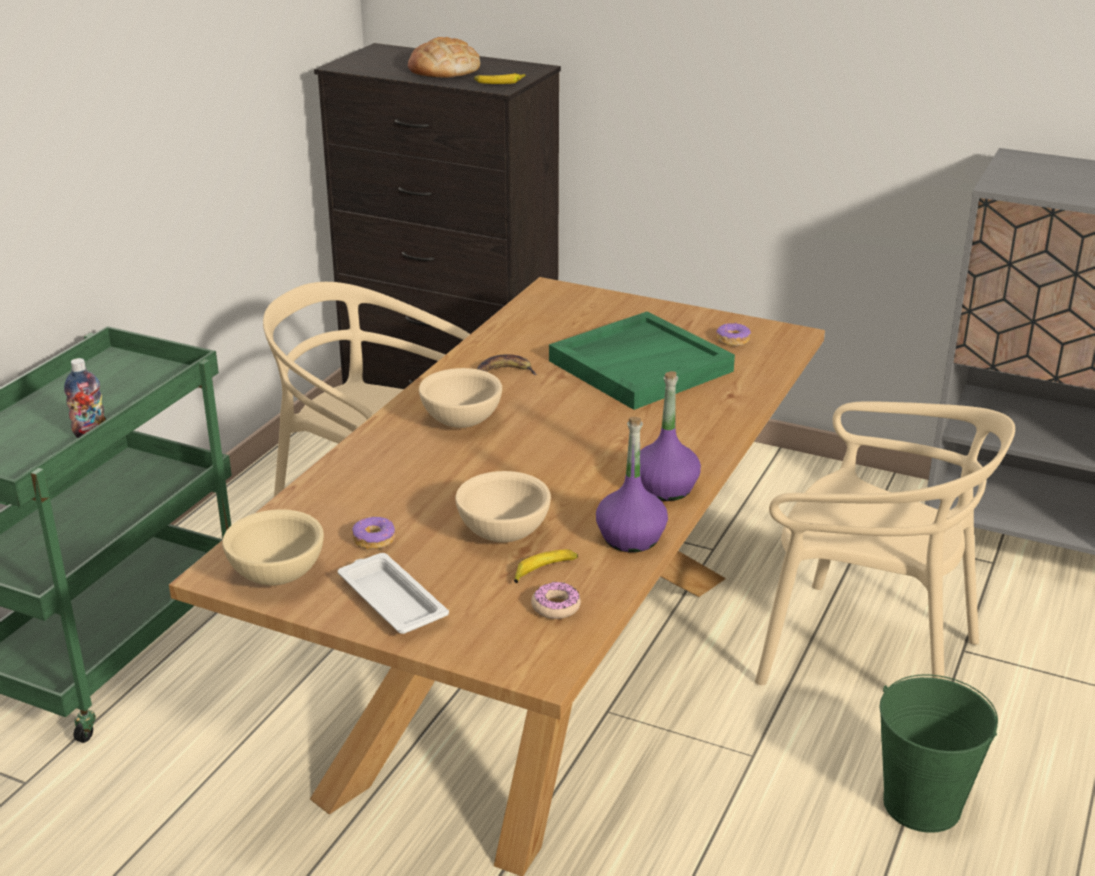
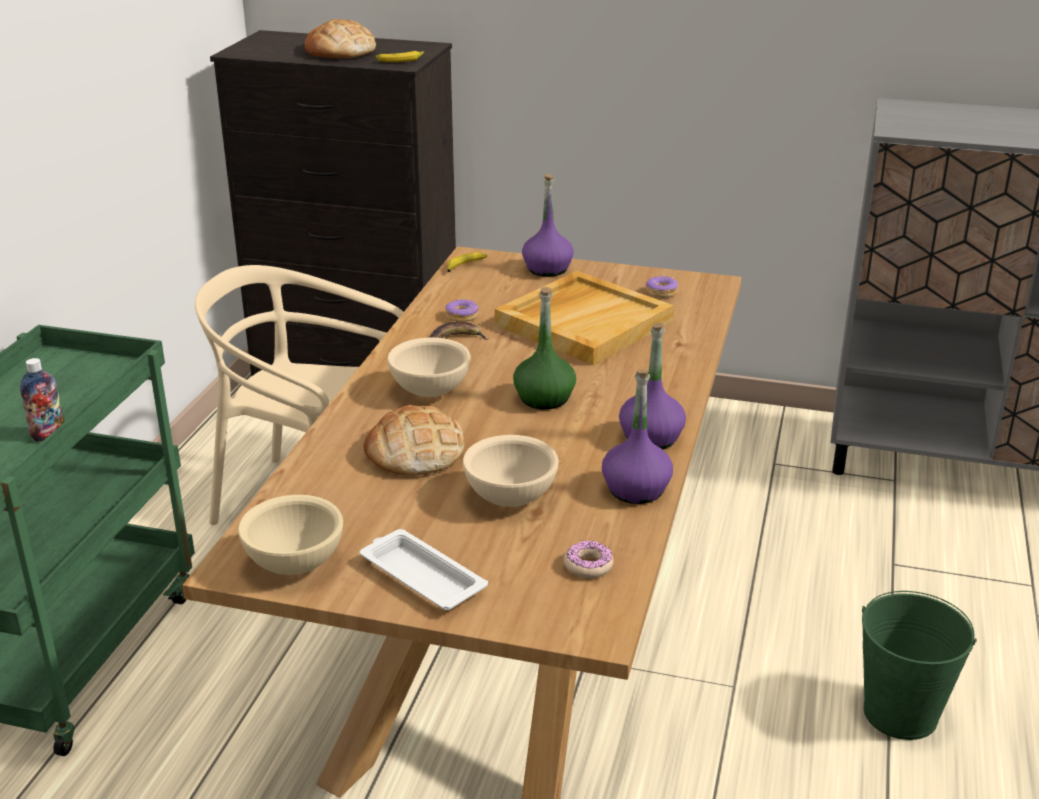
camera: 10 degrees left, 0 degrees up
donut [352,517,395,550] -> donut moved to [446,299,478,322]
banana [514,550,578,583] -> banana moved to [447,252,487,272]
green tray [549,311,735,410] -> beige tray [495,271,674,365]
beige chair [755,401,1015,685] -> none
none -> bread [363,405,464,476]
none -> green bottle [513,287,576,410]
none -> purple bottle [522,174,574,277]

